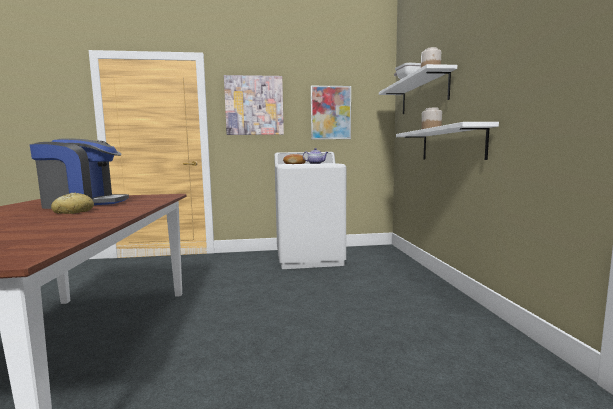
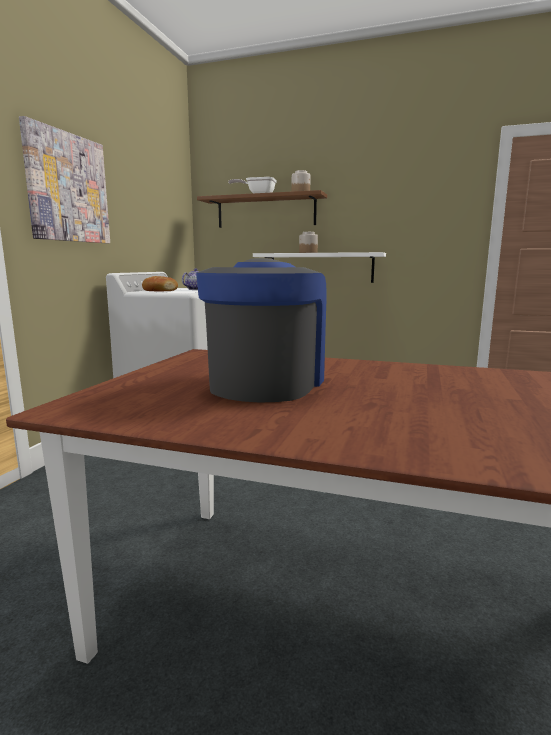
camera: 65 degrees left, 5 degrees up
bread [51,192,94,214] -> none
picture [311,86,351,140] -> none
white shelf [379,64,457,114] -> brown shelf [197,190,327,228]

